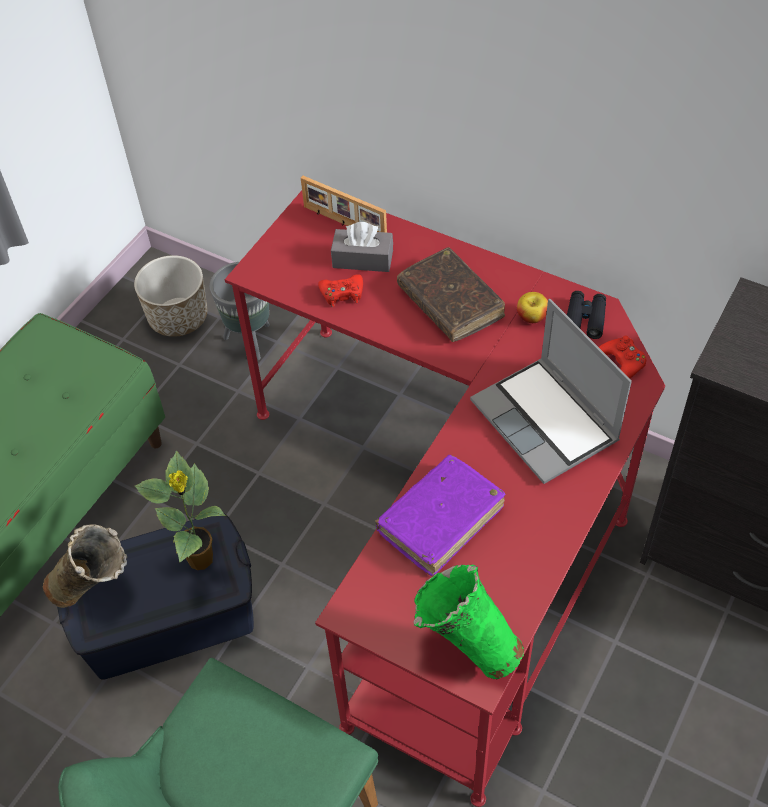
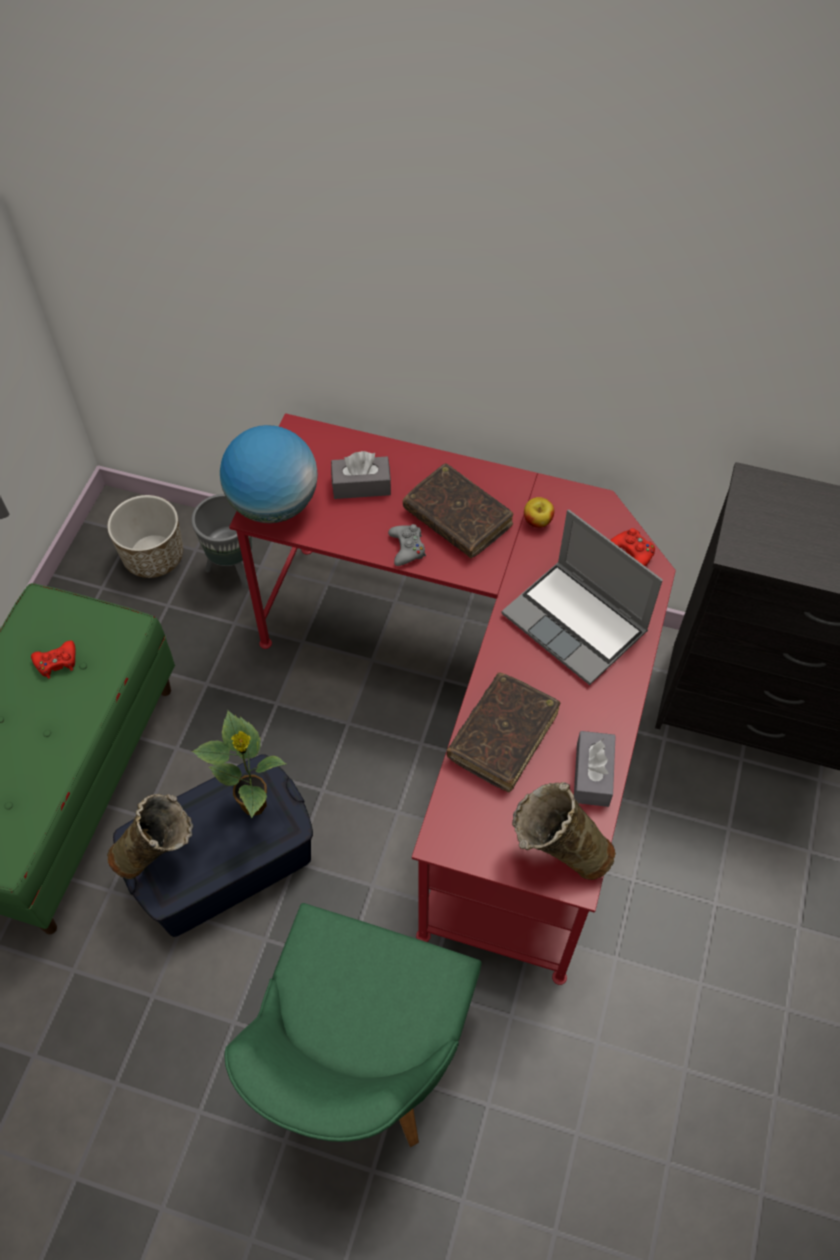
camera: 15 degrees left, 5 degrees up
picture frame [301,176,387,233] -> none
red game controller [318,275,363,307] -> red game controller moved to [31,640,76,679]
purple book [375,455,506,576] -> brown book [447,672,561,792]
green vase [413,565,524,679] -> beige vase [512,782,616,880]
black binoculars [567,291,606,339] -> none
none -> globe [220,425,318,523]
none -> grey game controller [388,524,426,566]
none -> grey tissue box [574,731,616,807]

